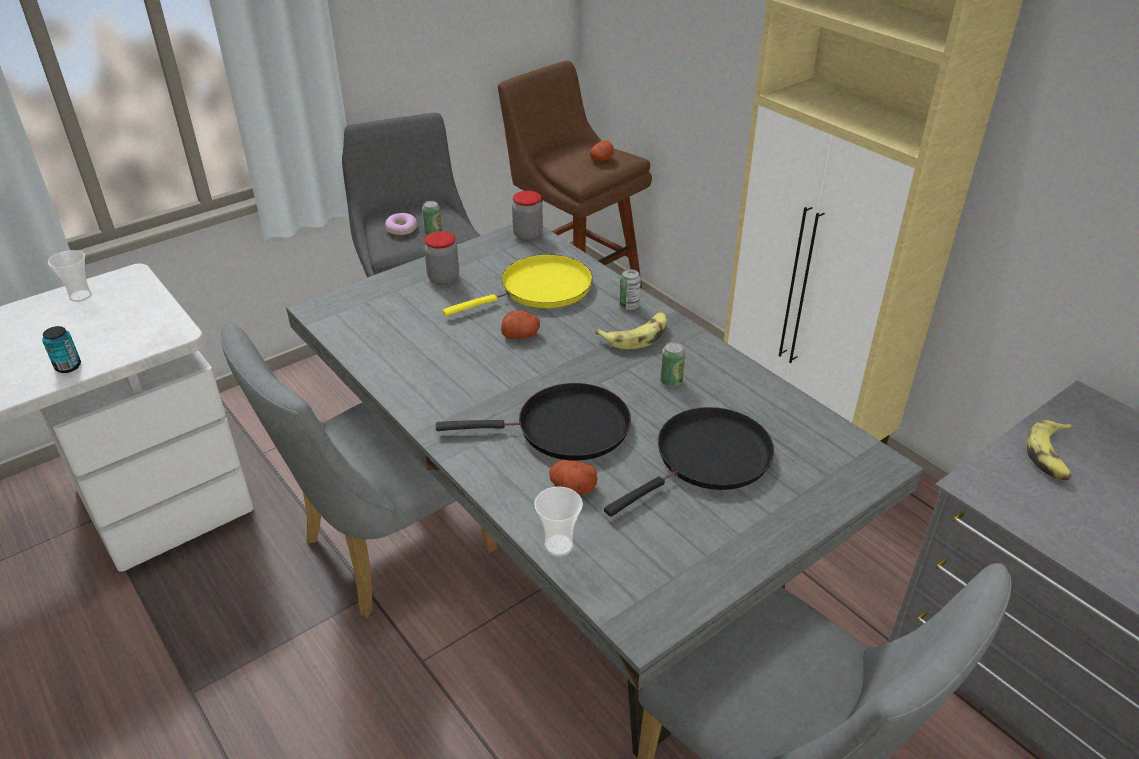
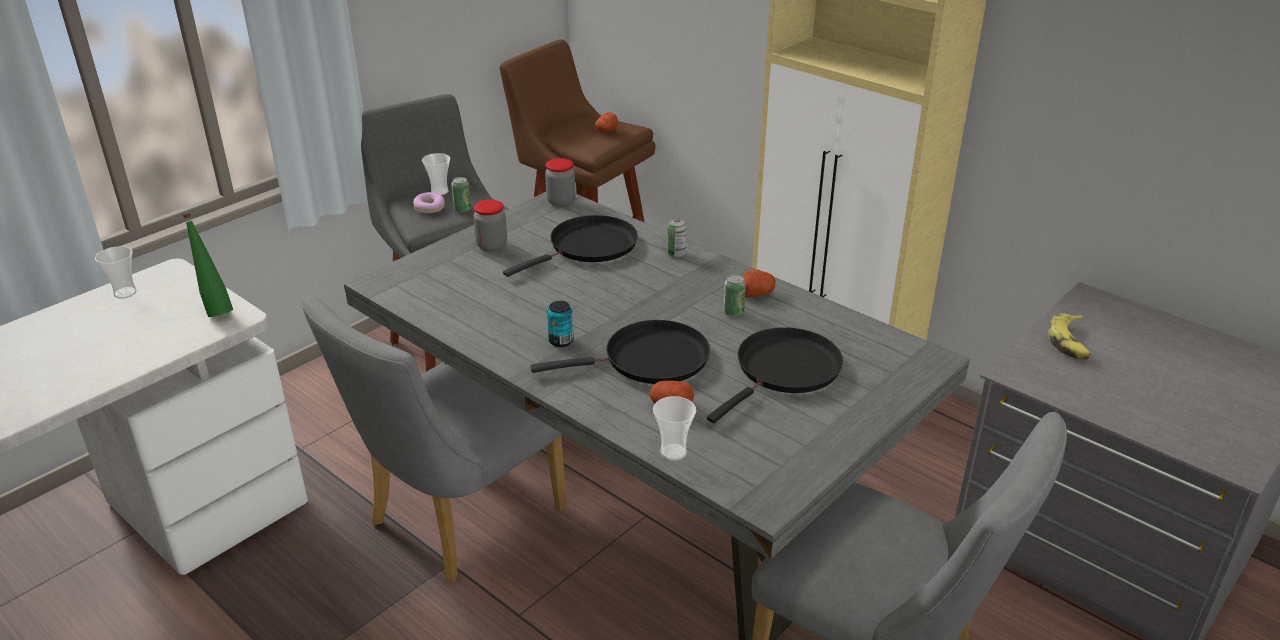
camera: 10 degrees left, 5 degrees down
can [42,326,81,373] -> can moved to [547,301,573,347]
yellow frying pan [443,254,593,316] -> black frying pan [503,215,638,277]
potato [501,310,540,339] -> potato moved to [743,269,776,297]
banana [596,313,667,349] -> none
none -> green bottle [183,213,233,317]
none -> cup [422,153,450,195]

